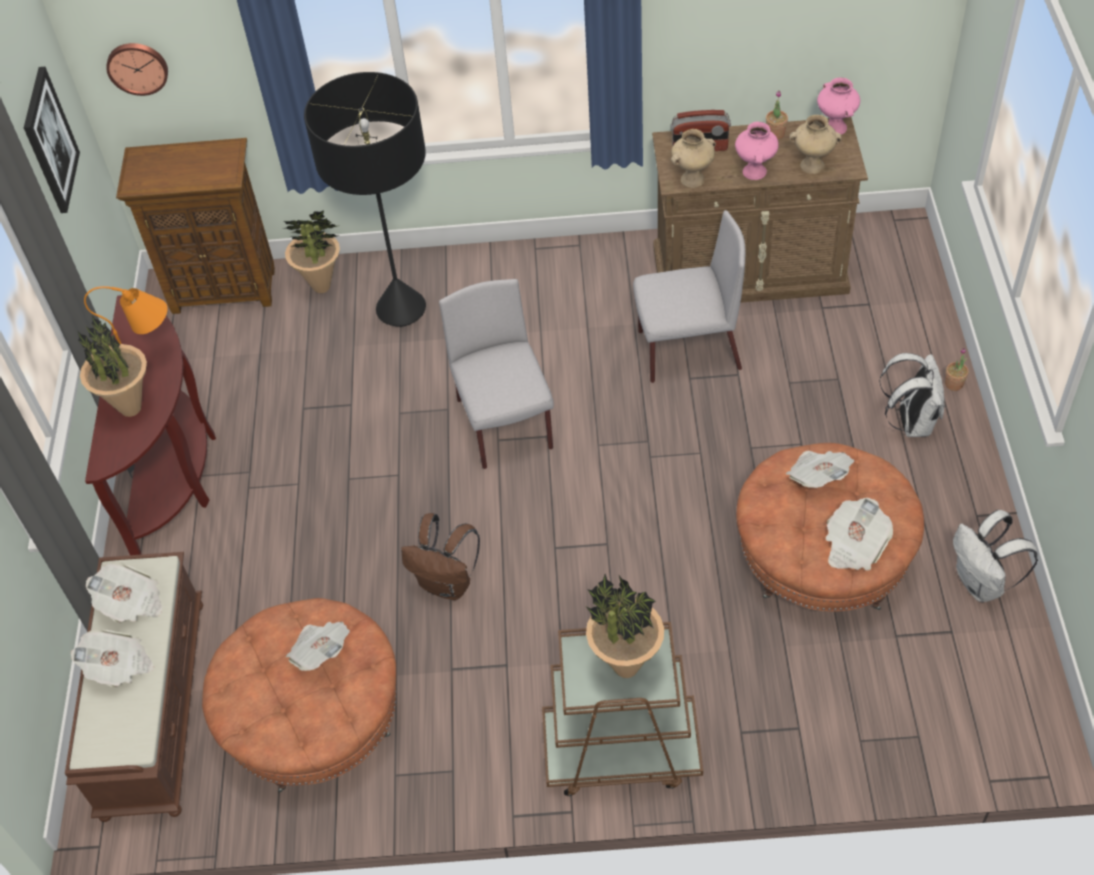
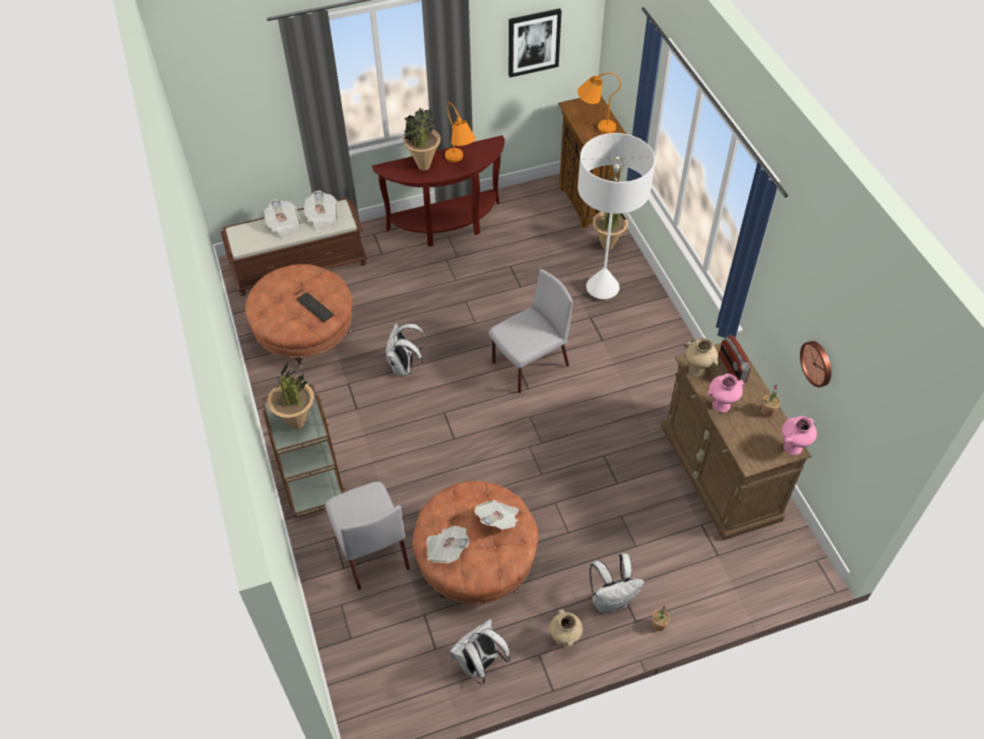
camera: 70 degrees right, 0 degrees up
wall clock [106,43,168,96] -> wall clock moved to [800,341,831,387]
newspaper [286,621,350,671] -> keyboard [295,283,334,323]
black floor lamp [304,72,426,327] -> white floor lamp [578,133,655,300]
brown backpack [401,513,480,600] -> white backpack [386,323,427,375]
grey chair [633,210,745,383] -> grey chair moved to [325,481,410,590]
beige vase [789,115,842,174] -> beige vase moved to [549,609,583,649]
none -> orange table lamp [577,73,621,134]

